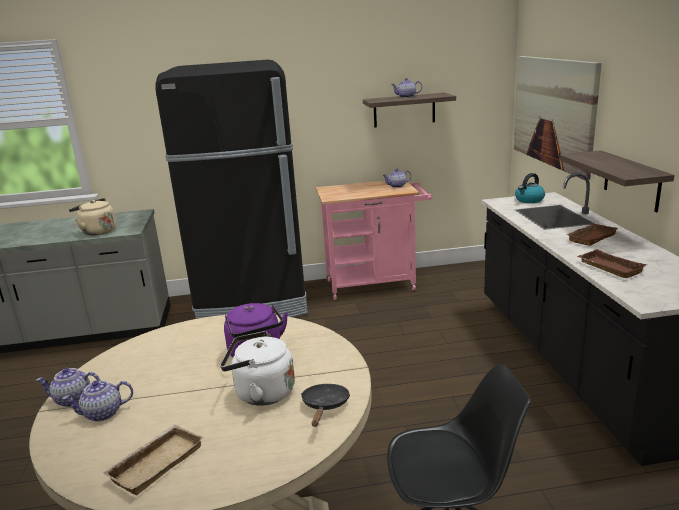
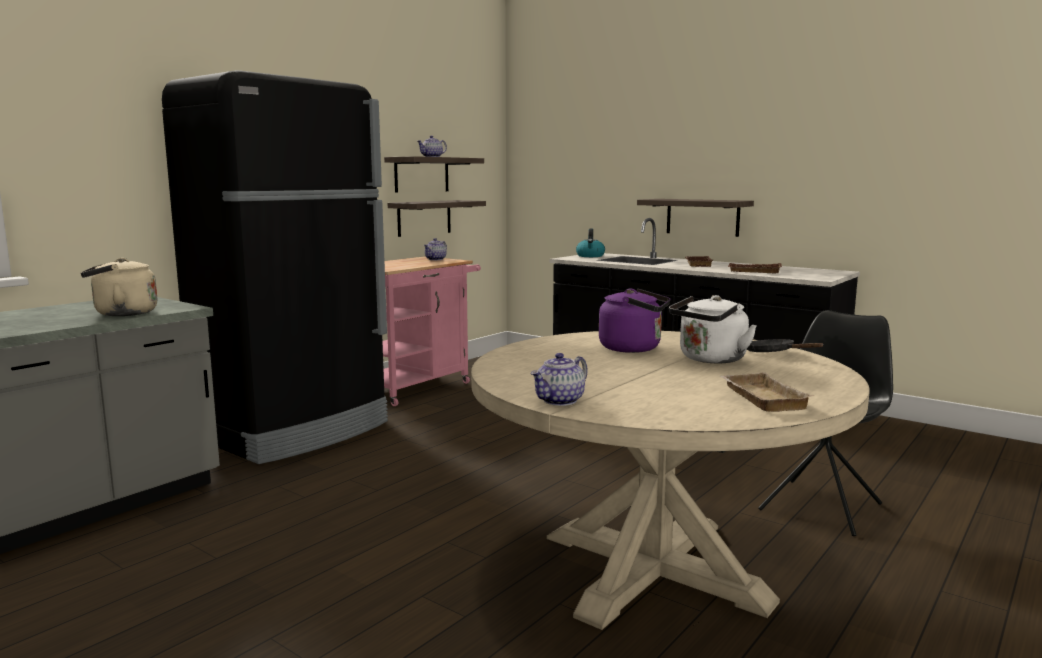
camera: 45 degrees left, 10 degrees down
teapot [62,380,133,422] -> none
picture [514,56,602,180] -> none
none -> shelf [388,200,486,237]

